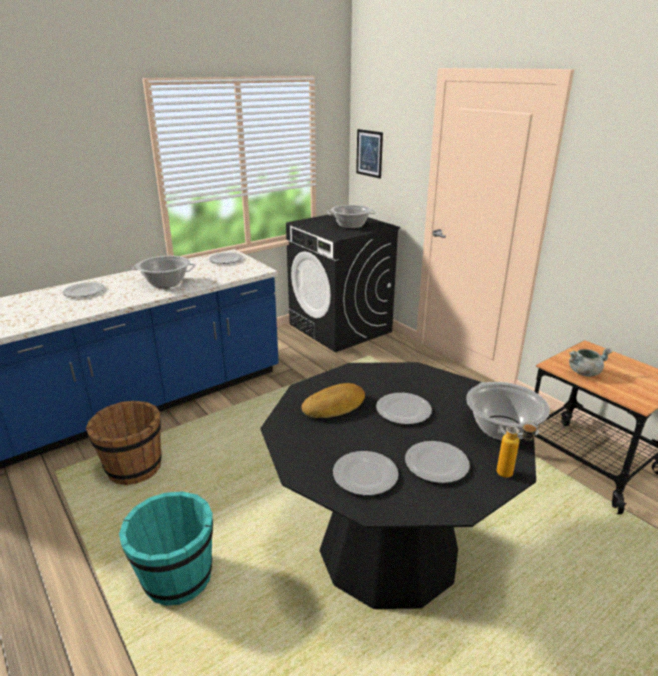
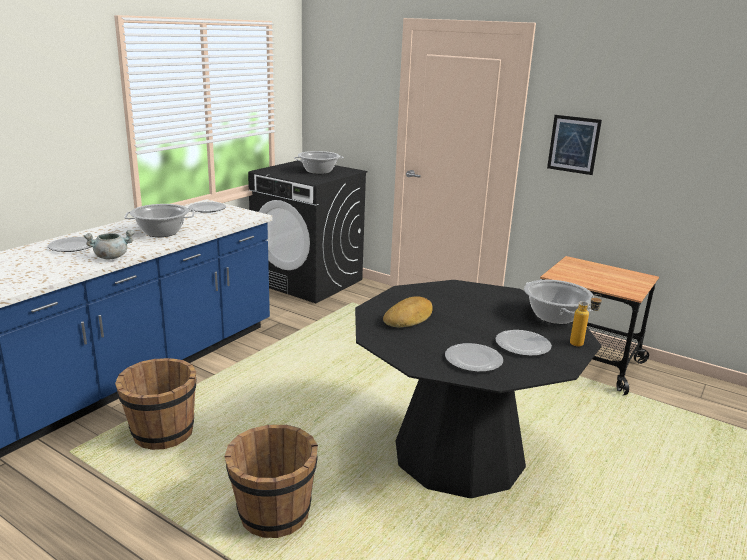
camera: 20 degrees left, 5 degrees down
turquoise bucket [119,491,213,606] -> brown bucket [225,424,318,538]
picture [356,129,383,179] -> picture moved to [547,115,602,175]
plate [376,393,432,424] -> none
grey cooking pot [569,349,612,377] -> grey cooking pot moved to [84,230,135,259]

